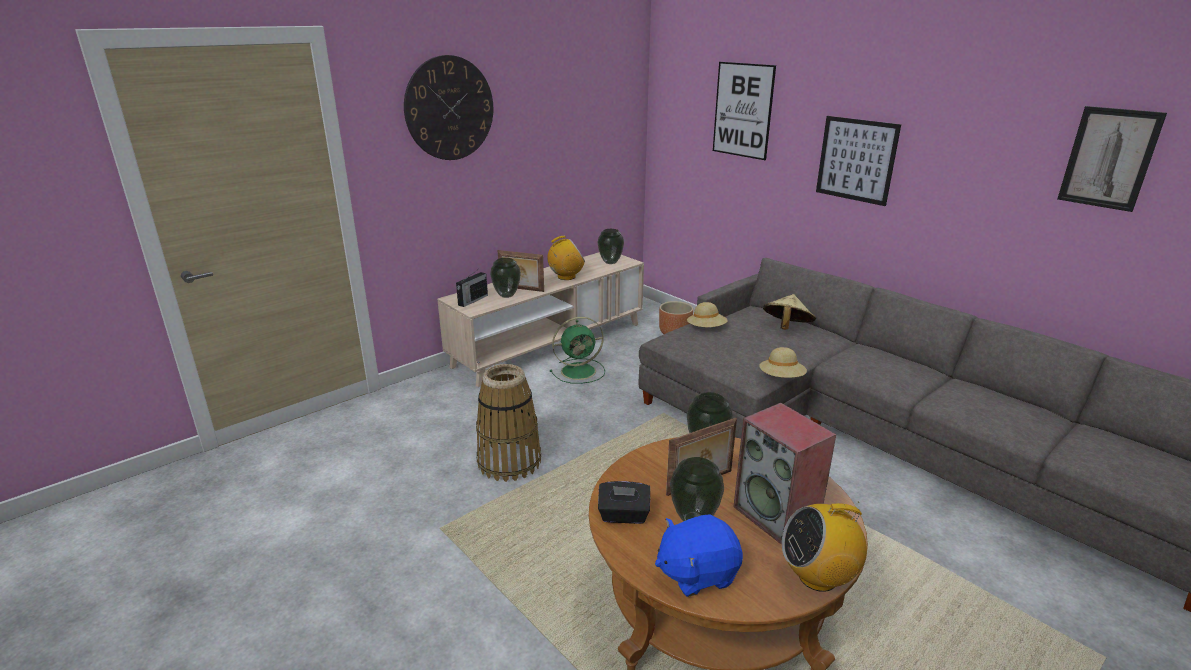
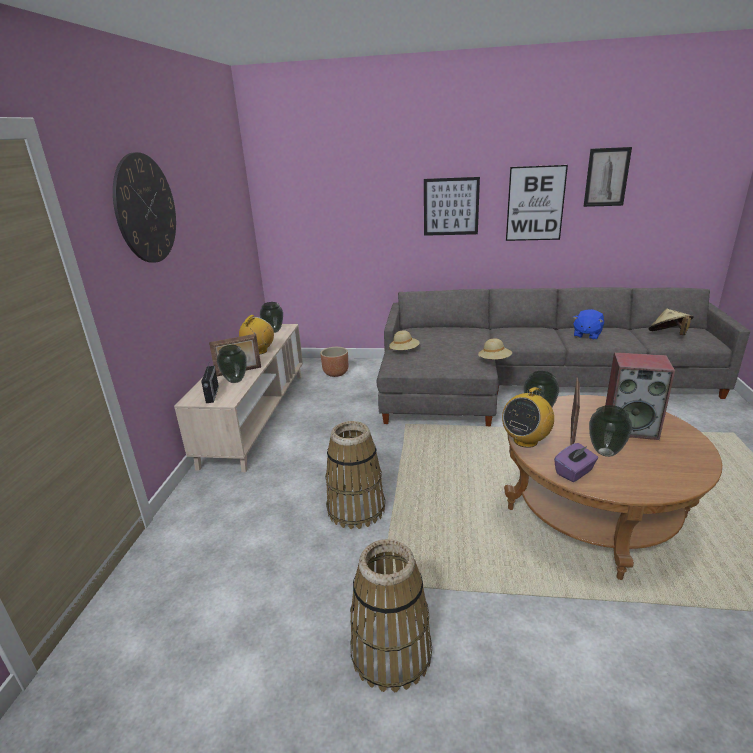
camera: 40 degrees left, 0 degrees up
green fan [550,317,605,384] -> none
black tissue box [598,481,650,524] -> purple tissue box [554,443,598,482]
blue plush toy [655,514,743,597] -> blue plush toy moved to [573,309,604,340]
picture [713,62,776,160] -> picture moved to [506,165,568,241]
beige hat [763,294,816,330] -> beige hat moved to [649,309,694,335]
radio [782,501,867,592] -> radio moved to [502,387,554,448]
none -> basket [350,539,432,692]

